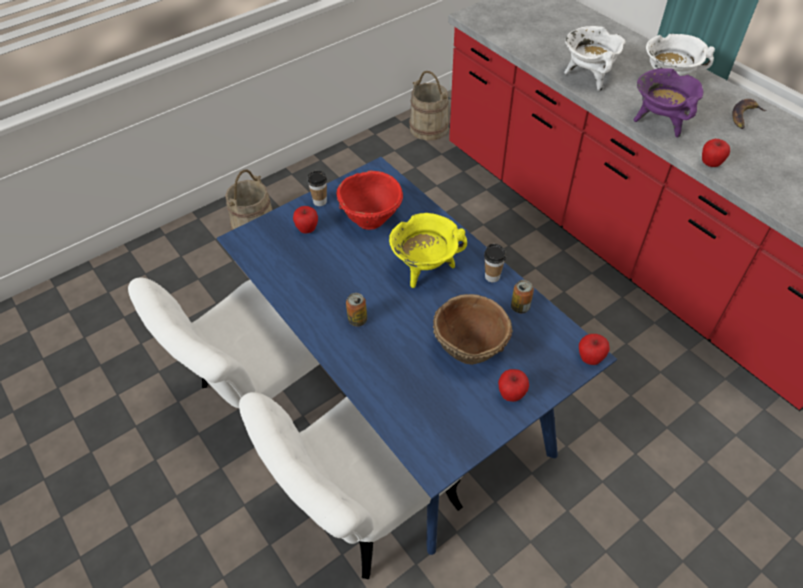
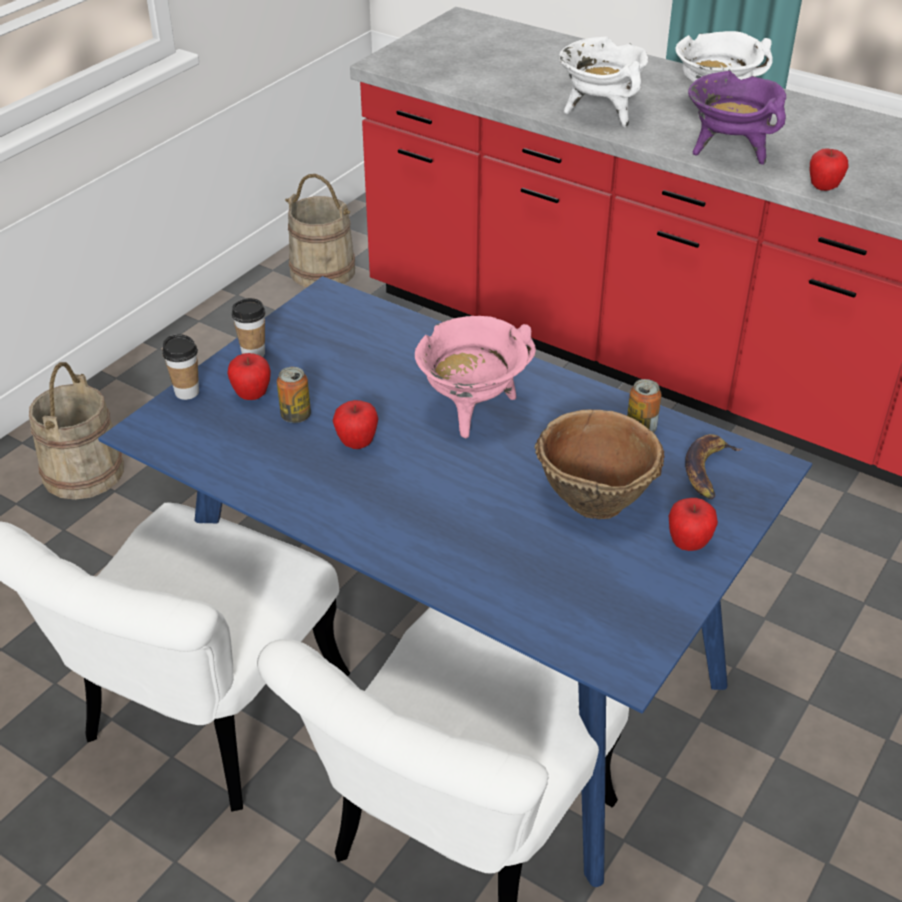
camera: 20 degrees left, 10 degrees down
red bowl [336,171,403,230] -> none
can [346,293,367,327] -> can moved to [277,367,311,423]
yellow cooking pot [389,213,467,288] -> pink cooking pot [415,316,536,438]
cup [484,244,506,282] -> cup moved to [162,334,199,400]
apple [579,334,610,365] -> apple moved to [332,400,378,449]
banana [732,99,766,129] -> banana moved to [685,434,743,499]

